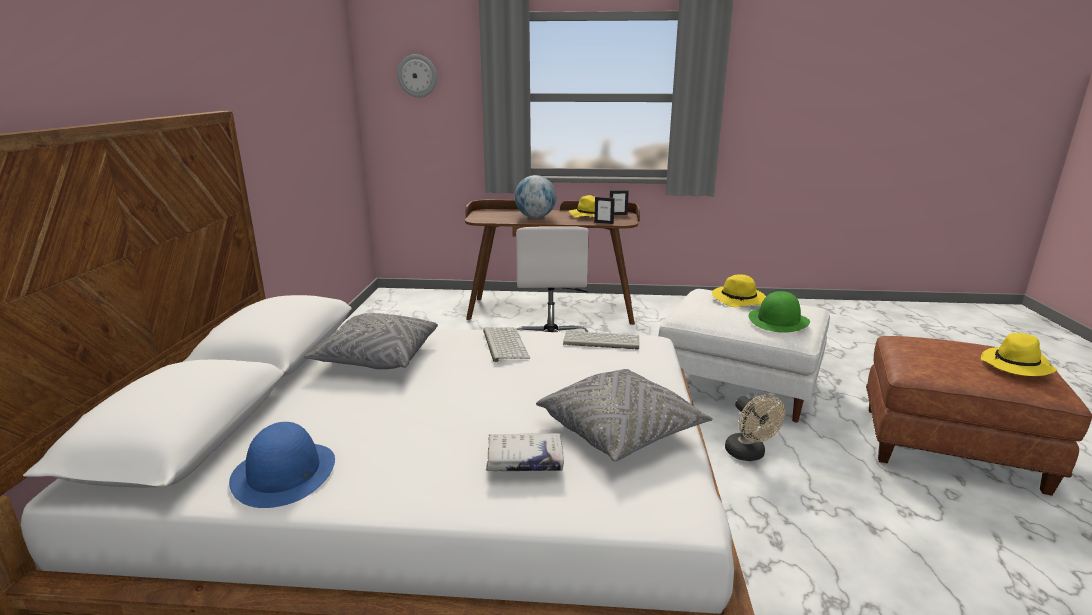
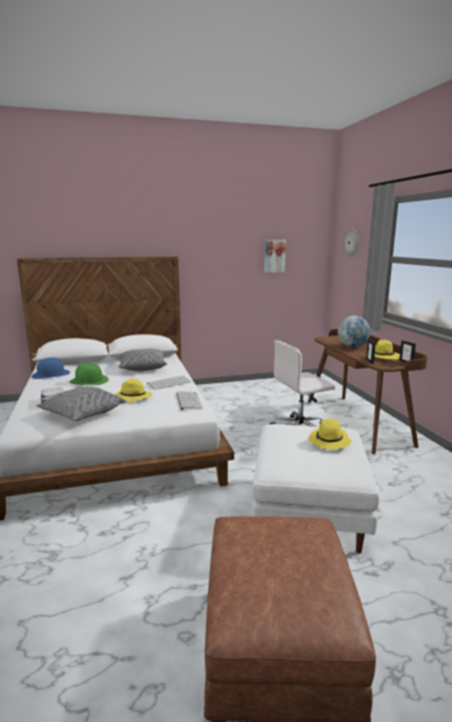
camera: 70 degrees right, 5 degrees down
beige fan [725,394,785,461] -> none
green hat [748,291,810,333] -> green hat moved to [69,363,109,385]
yellow hat [981,333,1057,376] -> yellow hat moved to [114,379,153,403]
none -> picture [264,239,286,273]

